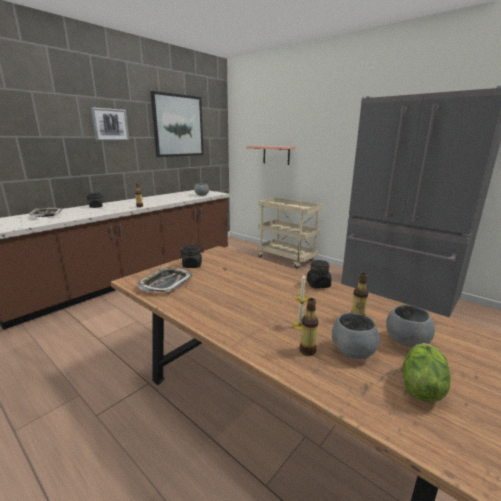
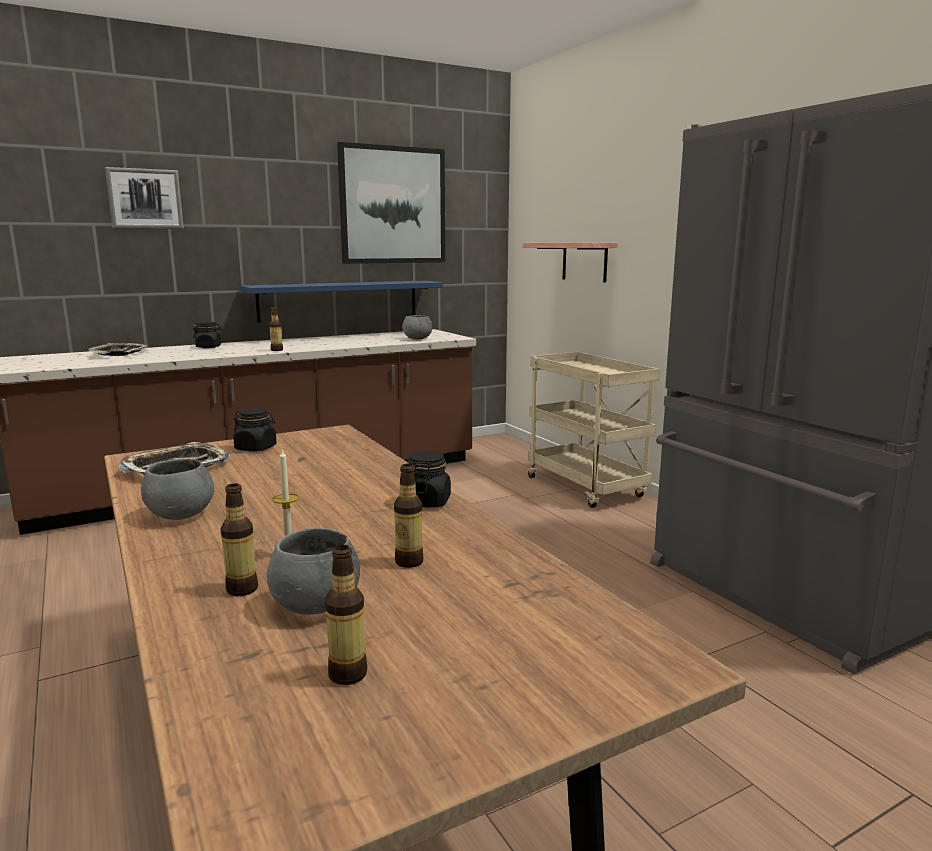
camera: 20 degrees right, 5 degrees down
picture [91,107,129,141] -> picture moved to [105,167,184,229]
grey bowl [386,305,435,348] -> grey bowl moved to [141,459,214,520]
lettuce [402,343,451,402] -> bottle [325,545,367,685]
none -> blue shelf [240,280,443,323]

